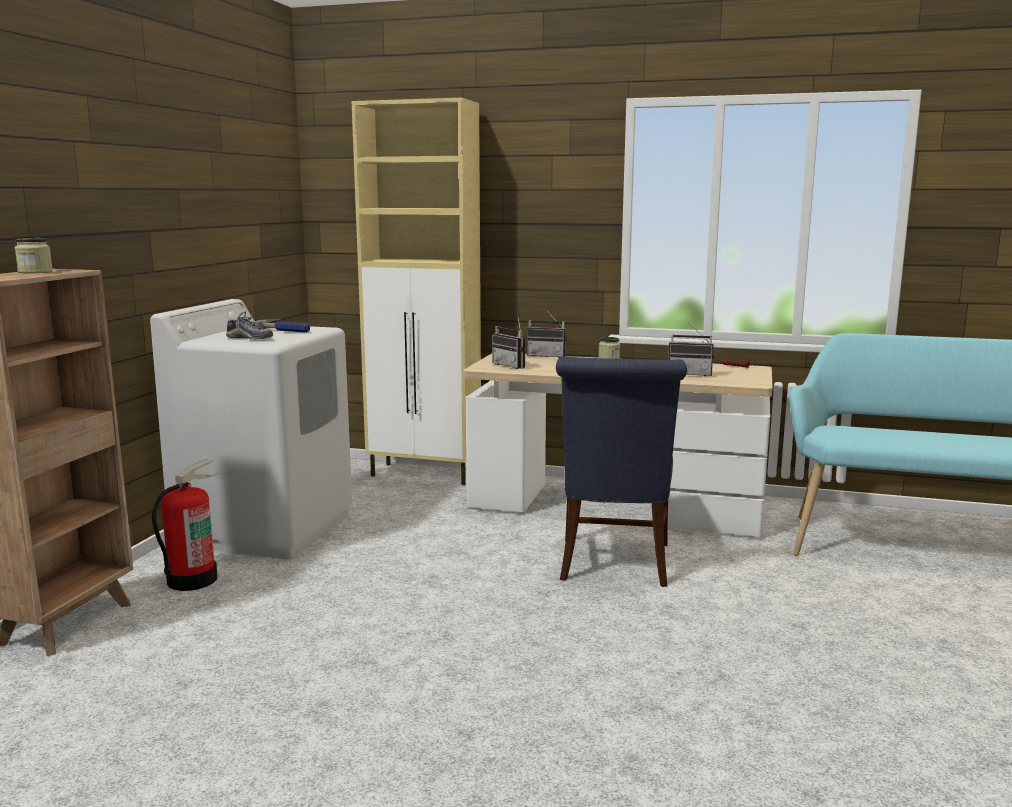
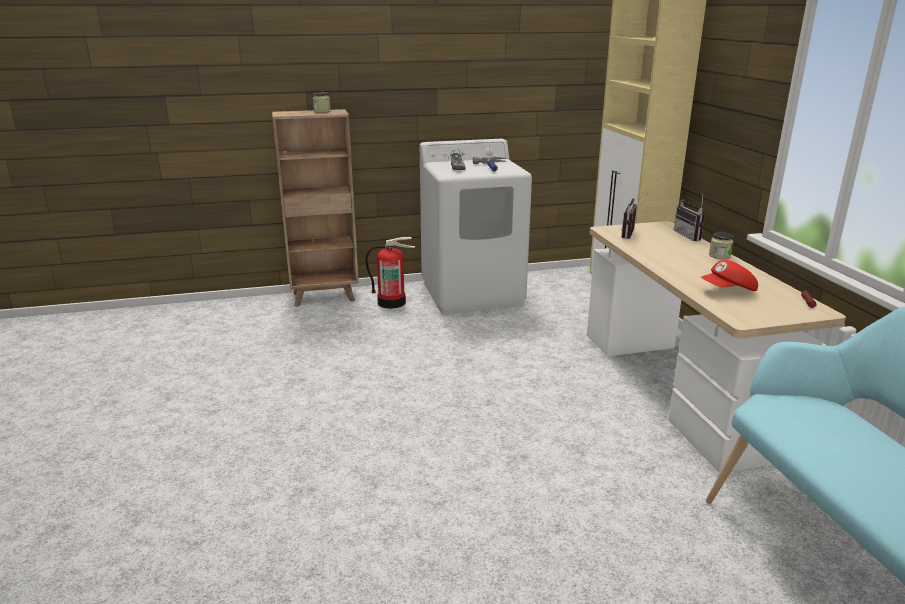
camera: 60 degrees right, 10 degrees up
blue chair [556,356,687,587] -> none
radio [668,322,715,377] -> red cap [701,260,758,291]

